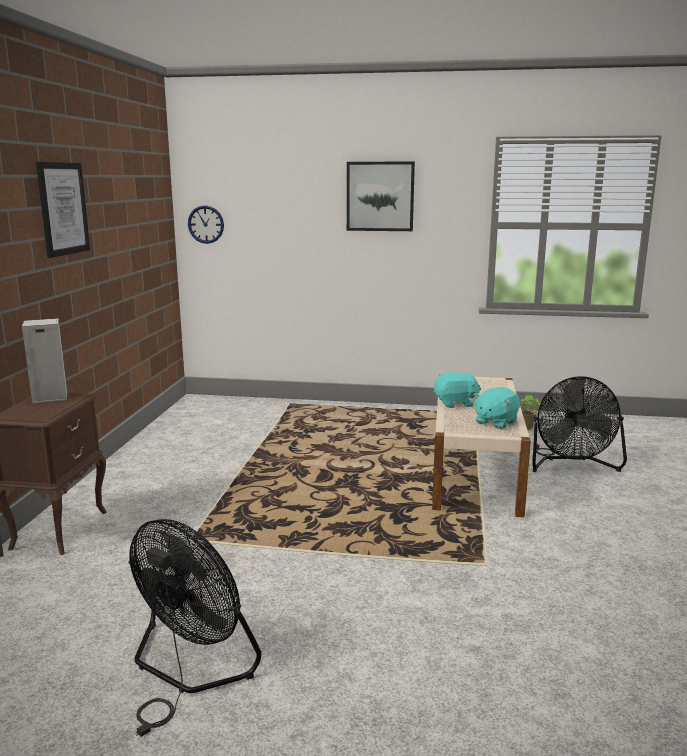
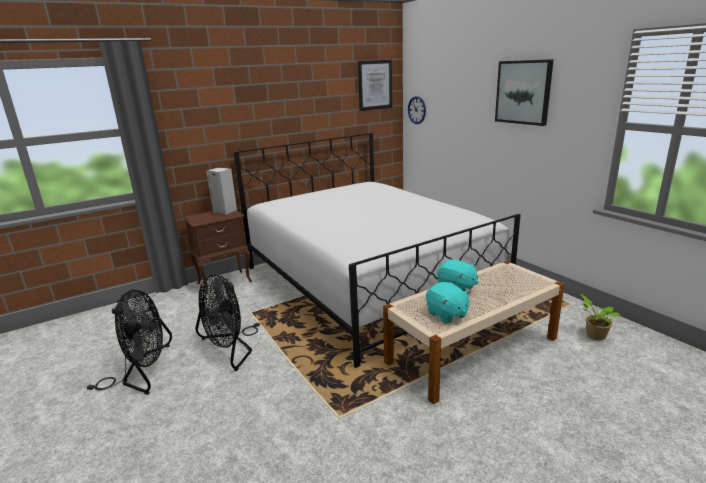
camera: 50 degrees right, 5 degrees up
picture [36,162,90,258] -> picture moved to [358,60,392,111]
turquoise plush toy [473,387,520,429] -> turquoise plush toy turned 120 degrees counterclockwise [426,282,471,323]
black fan [532,376,627,472] -> black fan moved to [195,274,260,371]
none -> white bed [234,133,521,368]

